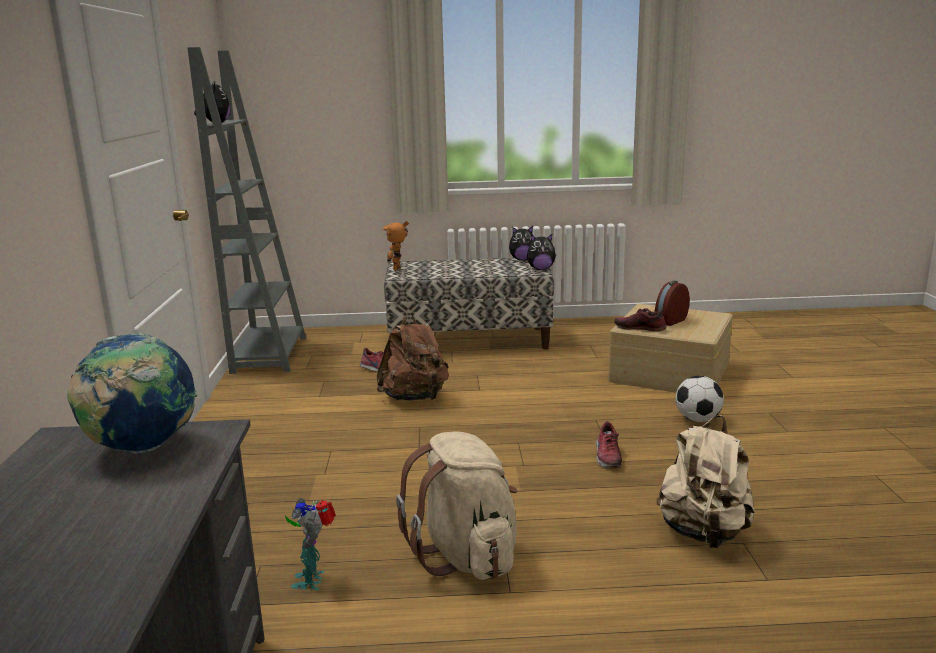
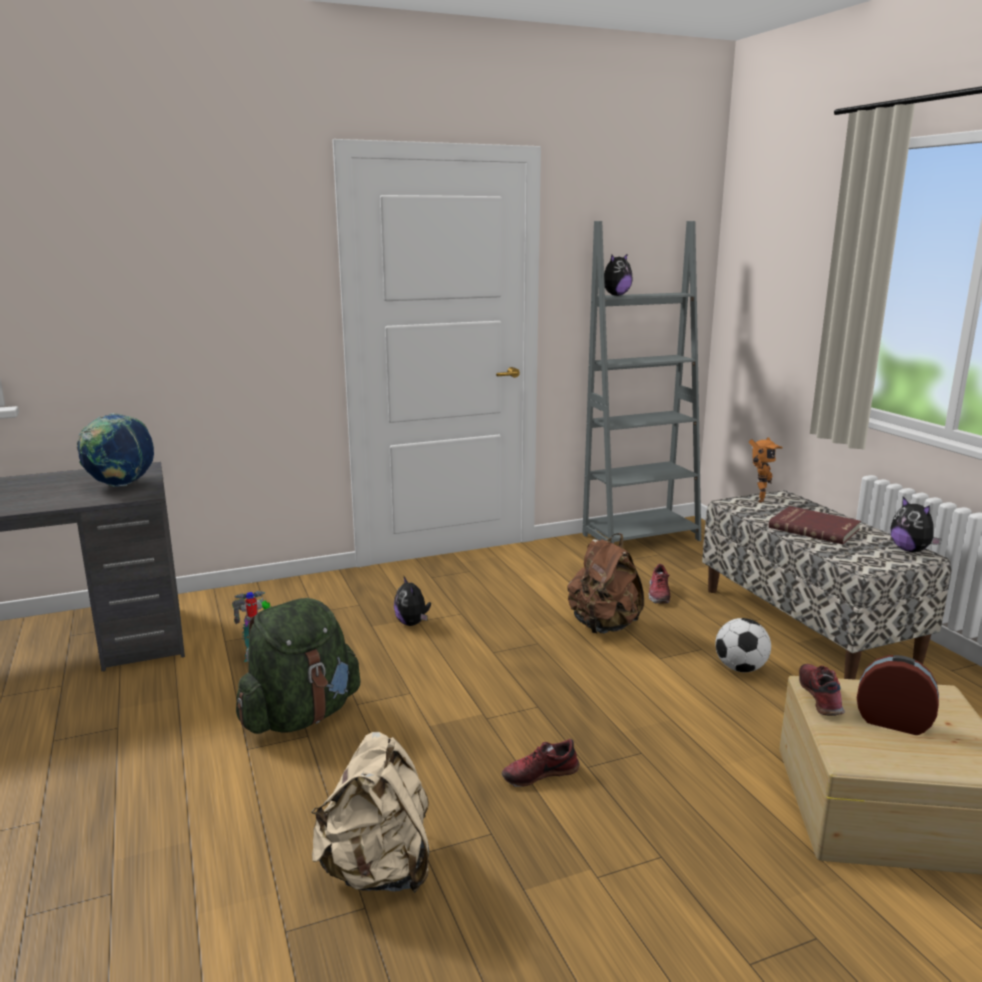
camera: 70 degrees right, 0 degrees up
toy robot [382,221,409,271] -> toy robot turned 120 degrees clockwise [749,437,783,502]
beige backpack [396,431,517,580] -> green backpack [236,598,360,734]
plush toy [527,234,556,270] -> plush toy moved to [394,575,431,626]
football [675,376,724,422] -> football moved to [715,618,771,672]
none -> red book [769,506,861,544]

